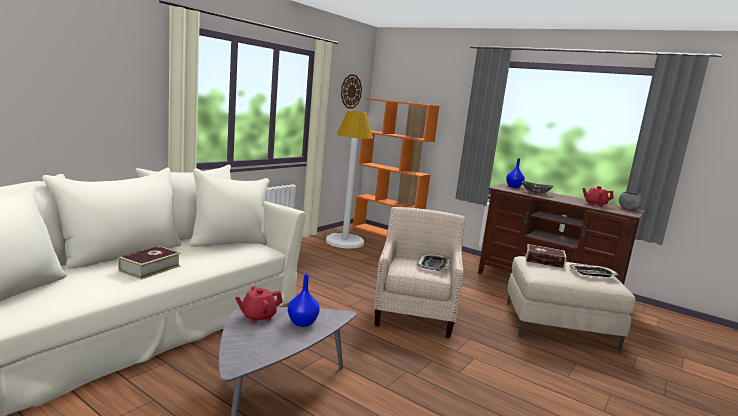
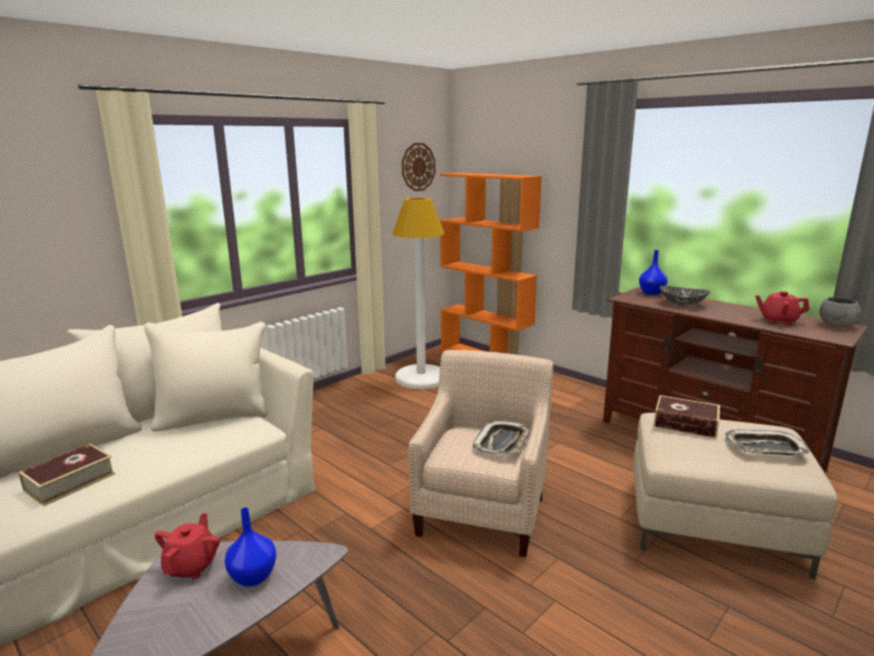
camera: 10 degrees right, 5 degrees up
red teapot [235,286,283,323] -> red teapot turned 120 degrees clockwise [155,513,220,579]

